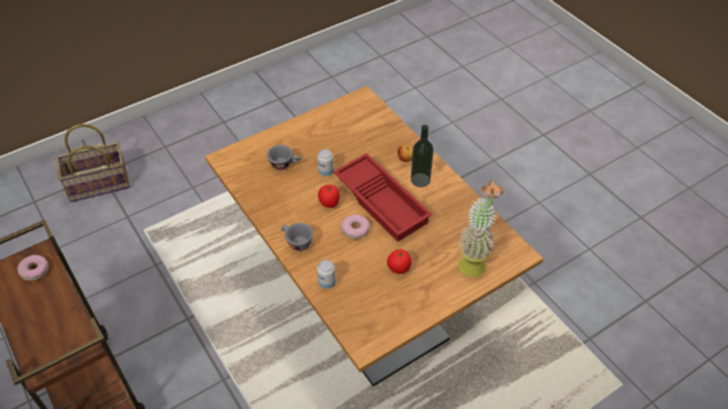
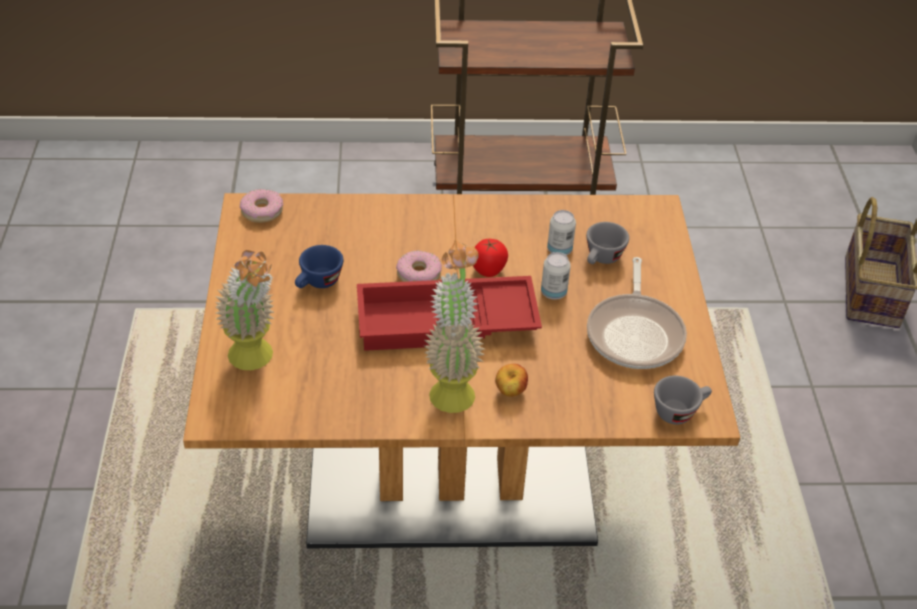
camera: 120 degrees right, 5 degrees down
donut [17,255,49,281] -> donut moved to [240,189,283,223]
grey cup [281,223,313,251] -> grey cup moved to [654,376,712,424]
can [317,260,336,289] -> can moved to [547,210,576,255]
tomato [387,249,412,274] -> blue cup [295,245,343,288]
bottle [411,125,434,187] -> potted plant [424,239,485,413]
none -> frying pan [587,257,687,369]

